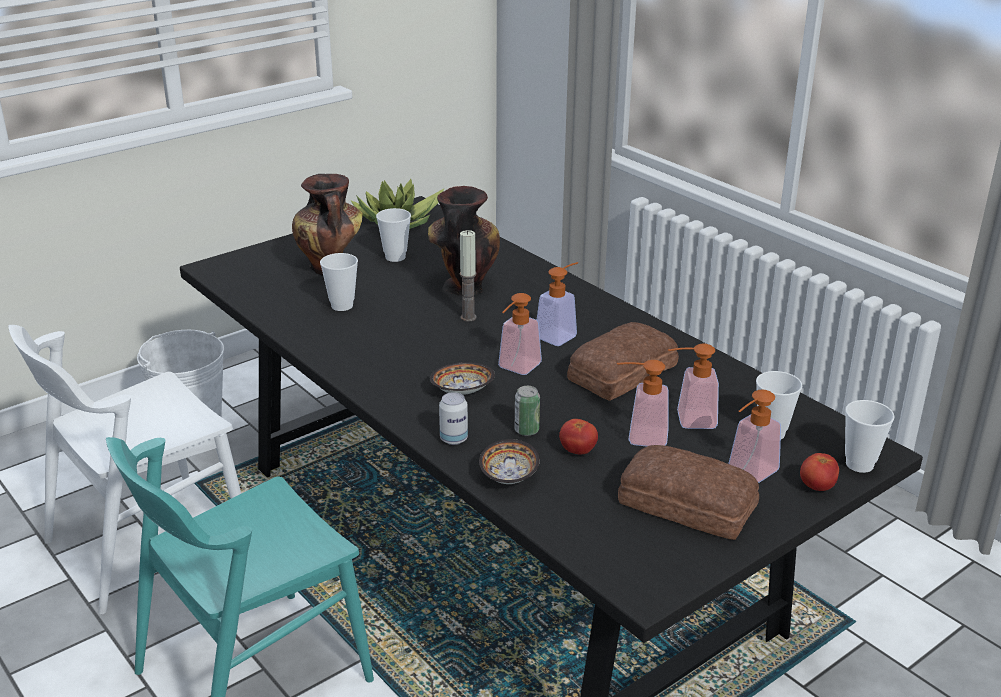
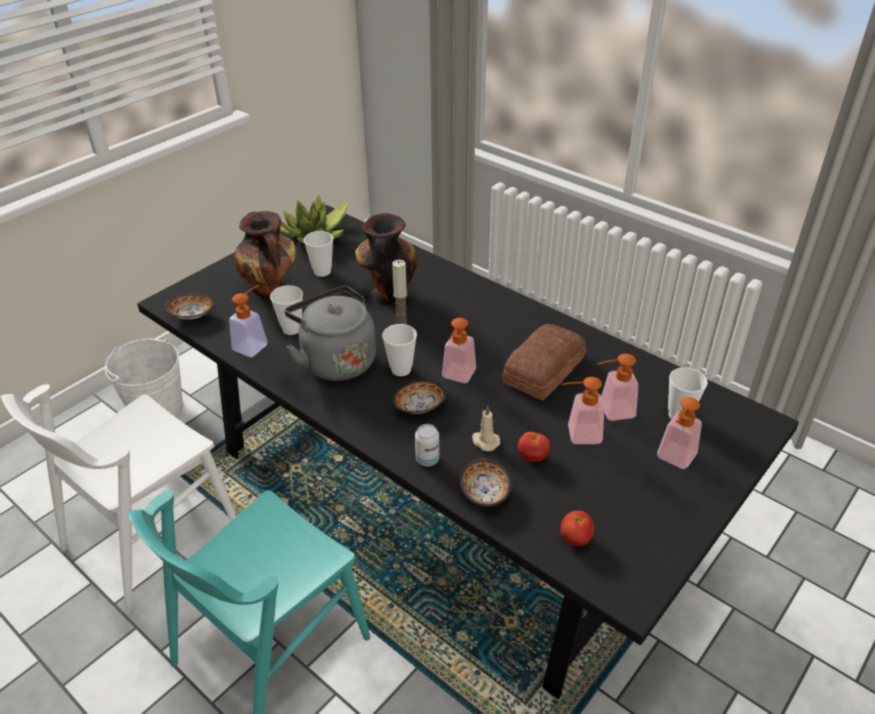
camera: 10 degrees left, 10 degrees up
can [515,386,540,436] -> beige candle [472,406,500,451]
soap dispenser [537,262,578,346] -> soap dispenser moved to [229,285,268,357]
bread [618,445,759,540] -> none
tomato [800,453,839,491] -> tomato moved to [560,511,594,546]
cup [845,400,895,473] -> cup moved to [382,324,417,376]
none -> bowl [165,293,214,319]
none -> grey kettle [285,286,376,381]

